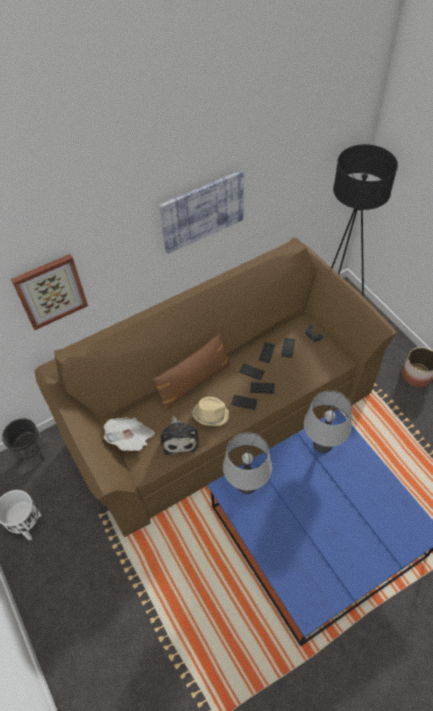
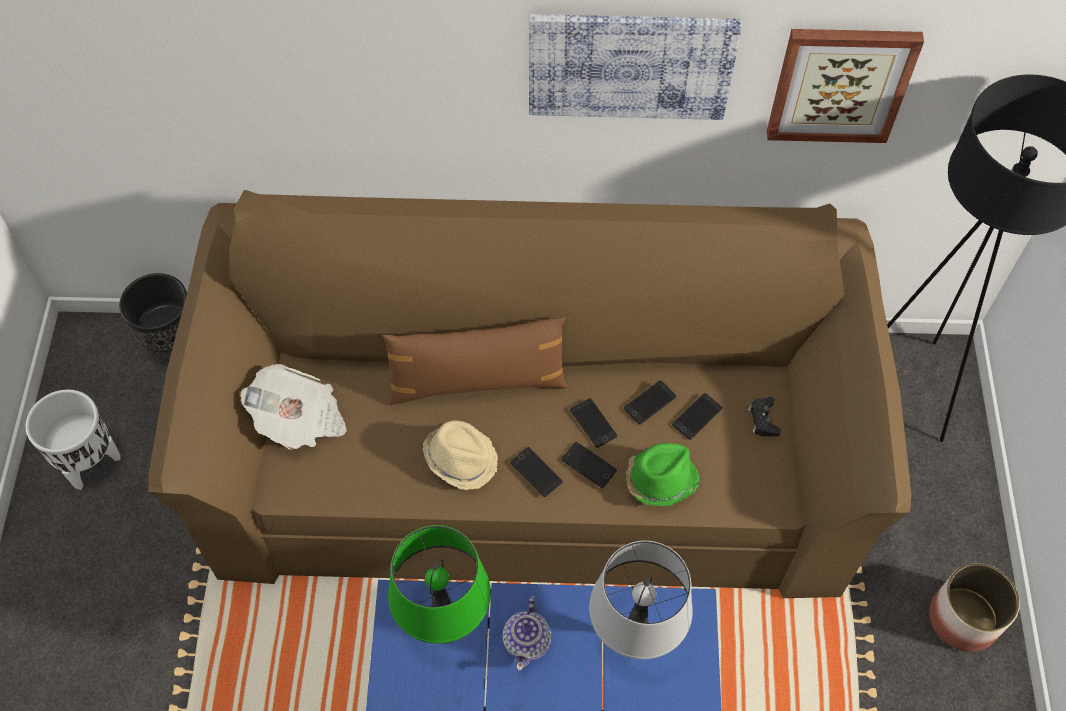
camera: 30 degrees right, 5 degrees up
picture [11,254,88,330] -> picture moved to [767,29,924,143]
plush toy [161,416,199,455] -> none
grey table lamp [223,432,272,494] -> green table lamp [388,525,491,644]
none -> teapot [502,596,551,671]
none -> green hat [626,443,699,506]

